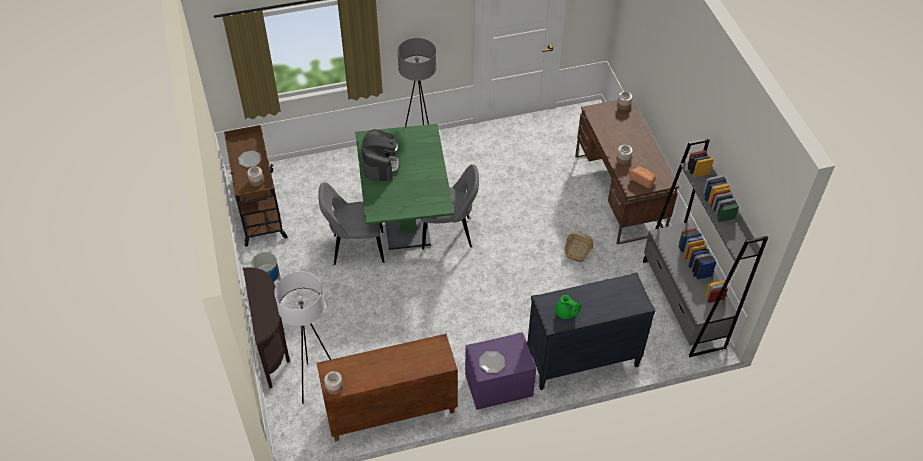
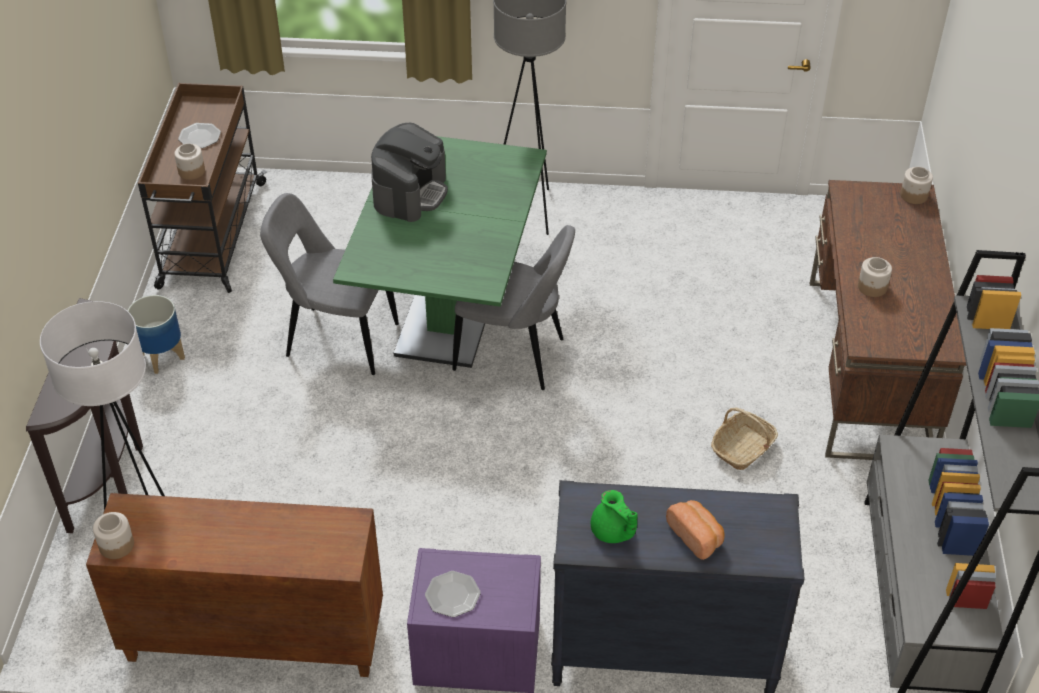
camera: 20 degrees right, 5 degrees down
bread [629,167,656,188] -> bread moved to [666,500,725,560]

